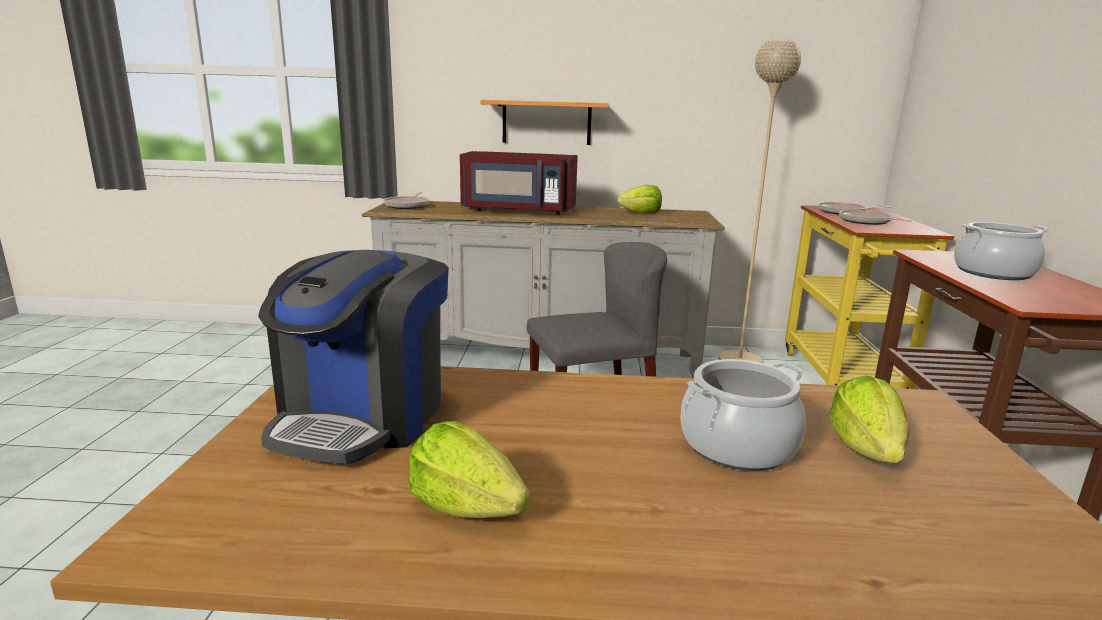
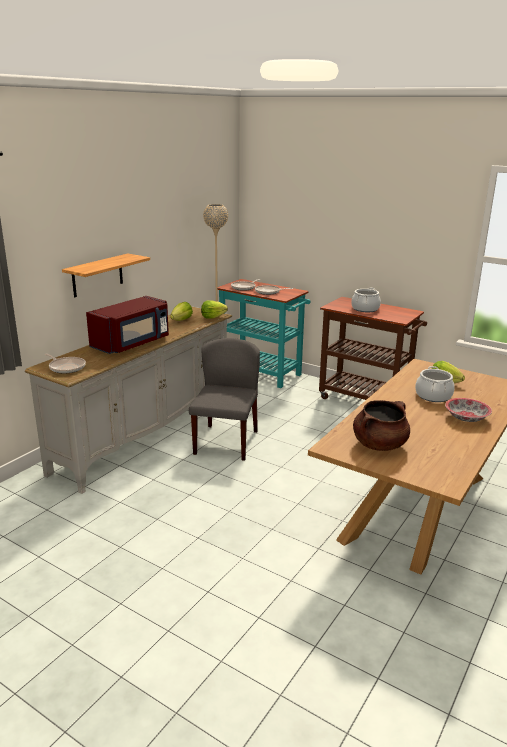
camera: 60 degrees left, 5 degrees up
coffee machine [258,250,449,465] -> brown cooking pot [353,400,410,451]
lettuce [408,421,530,518] -> lettuce moved to [201,300,228,319]
yellow cart [785,205,954,389] -> turquoise cart [218,279,310,388]
none -> bowl [445,398,492,422]

